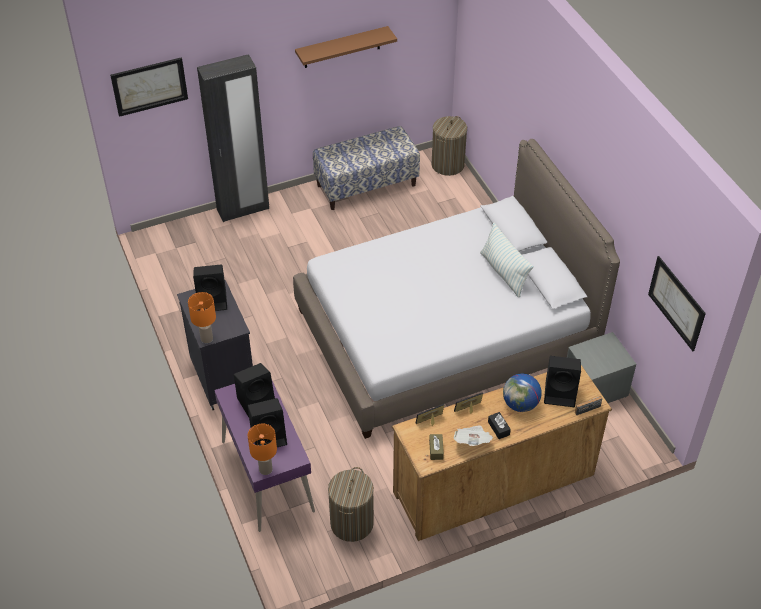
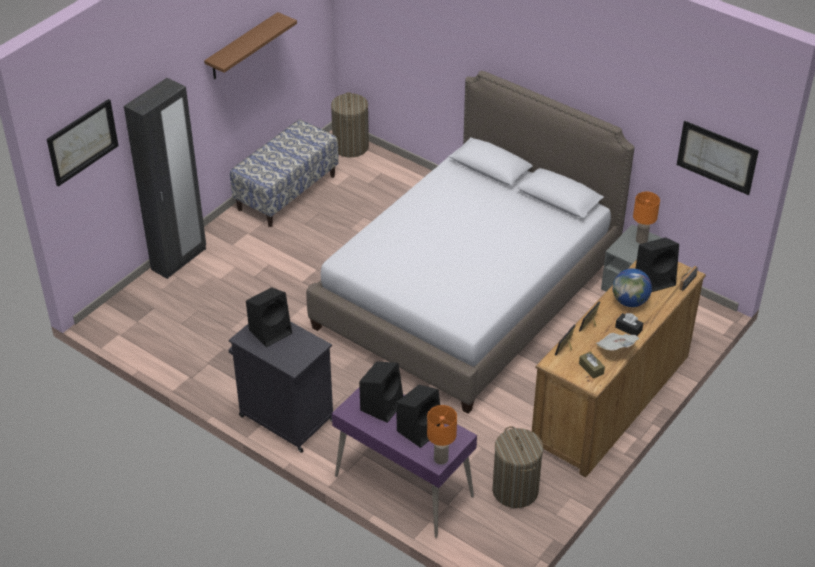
camera: 30 degrees left, 5 degrees down
orange table lamp [188,292,216,343] -> orange table lamp moved to [633,192,660,244]
pillow [480,223,534,297] -> none

